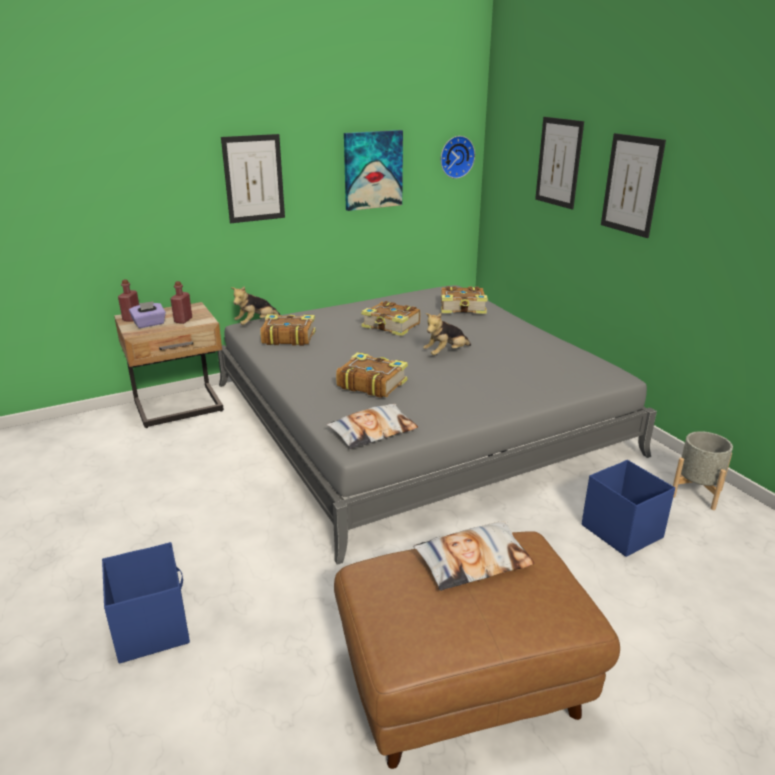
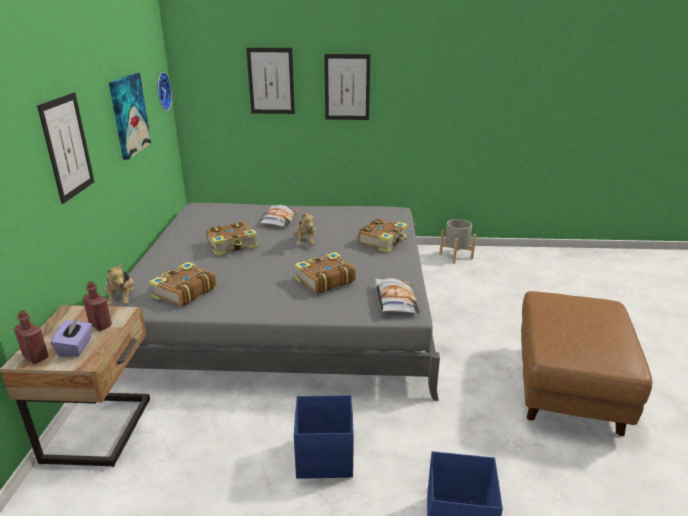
camera: 60 degrees left, 0 degrees up
pillow [413,521,535,591] -> pillow moved to [260,205,298,227]
book [441,286,488,314] -> book moved to [358,218,408,252]
blue storage box [582,460,675,557] -> blue storage box moved to [294,395,354,479]

